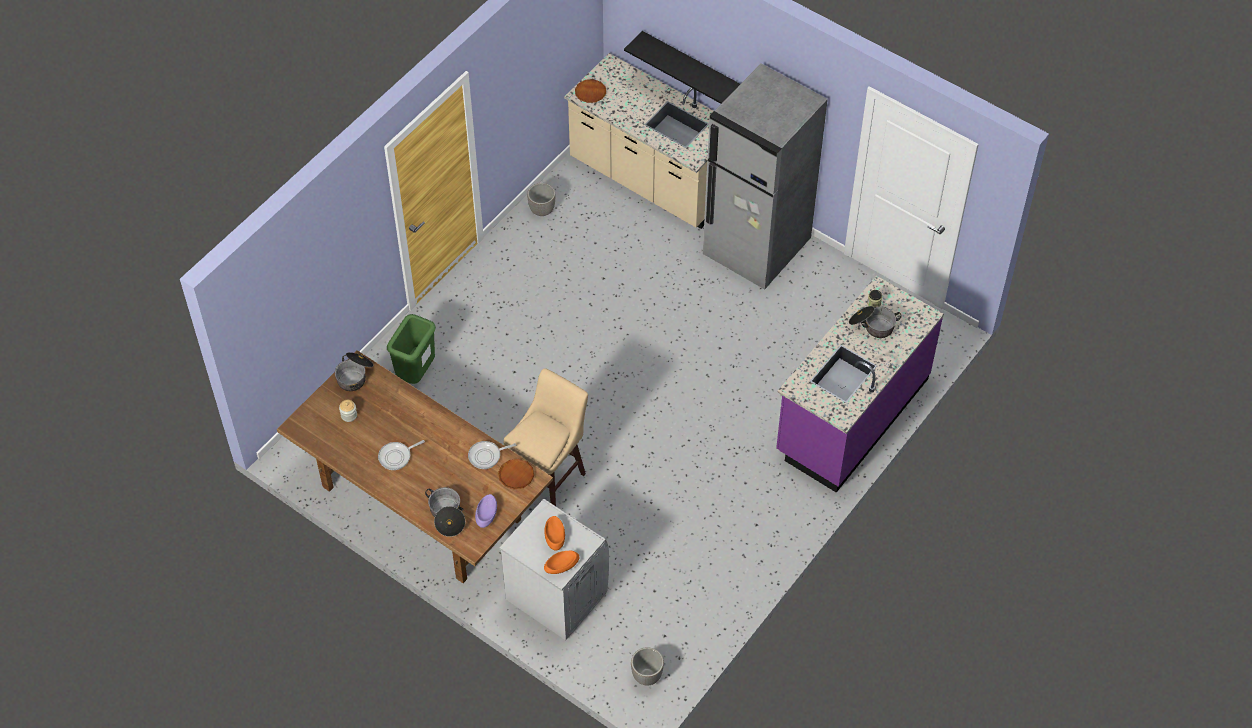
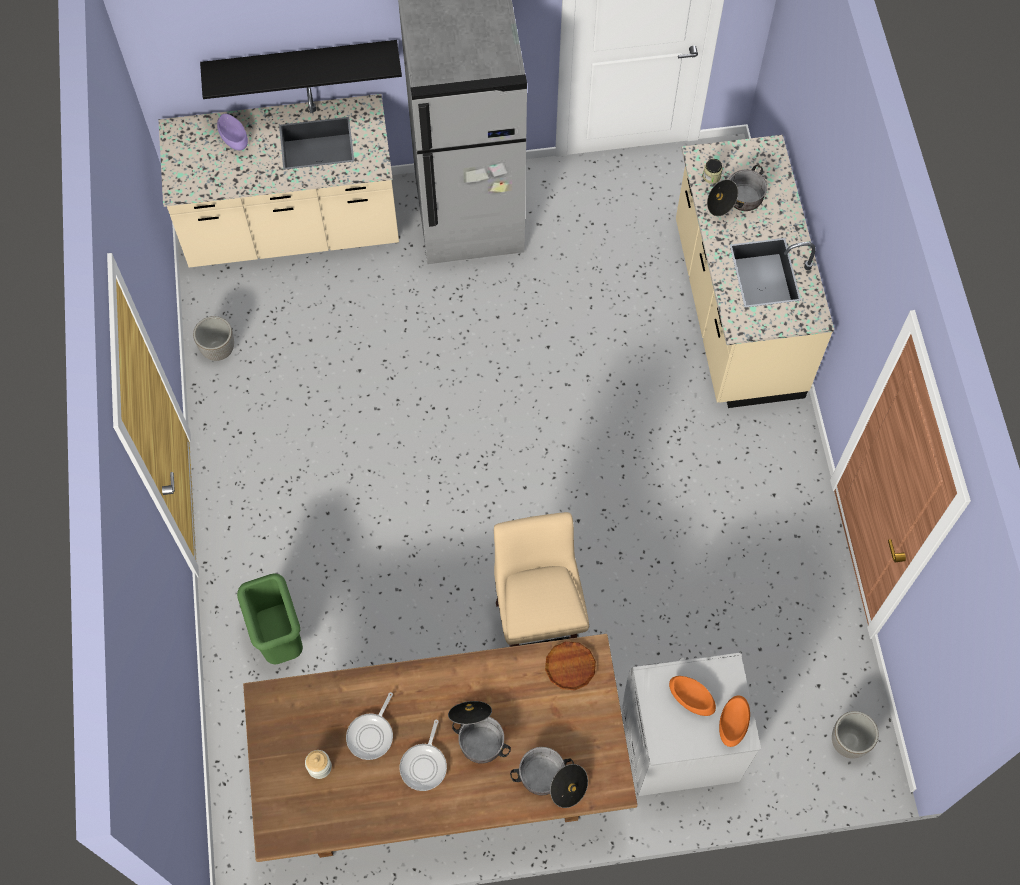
camera: 45 degrees left, 10 degrees up
cooking pot [335,352,373,391] -> cooking pot moved to [448,701,511,764]
frying pan [468,441,516,469] -> frying pan moved to [346,692,393,760]
purple bowl [475,494,497,528] -> purple bowl moved to [217,114,248,150]
brown plate [575,79,606,103] -> none
purple counter [776,276,944,493] -> beige counter [676,135,834,408]

